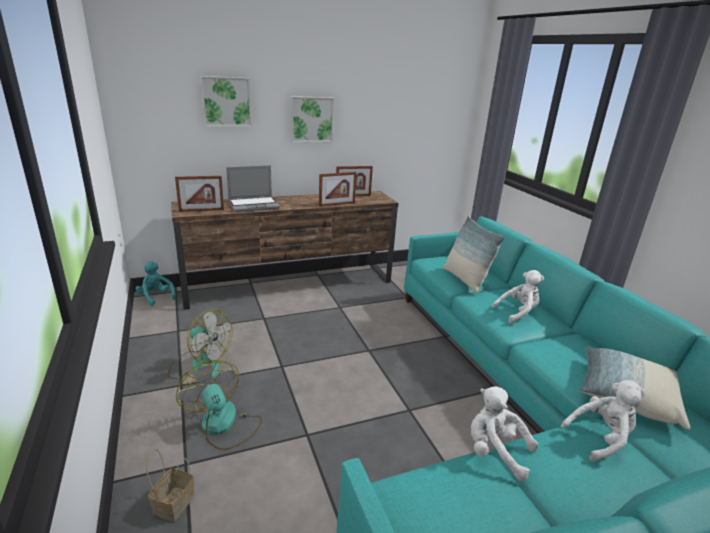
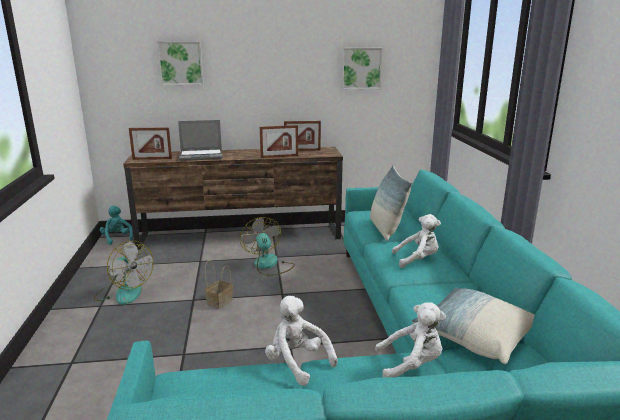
camera: 15 degrees right, 5 degrees down
basket [146,448,195,522] -> basket moved to [205,260,233,309]
fan [176,360,262,450] -> fan moved to [240,217,295,276]
picture [290,96,334,143] -> picture moved to [341,48,383,90]

